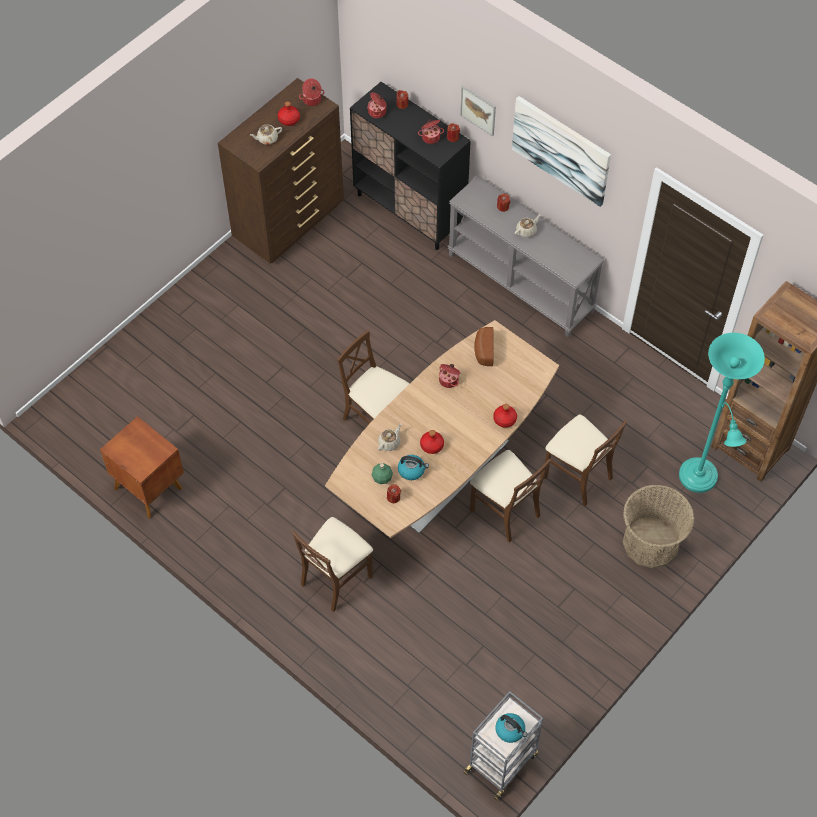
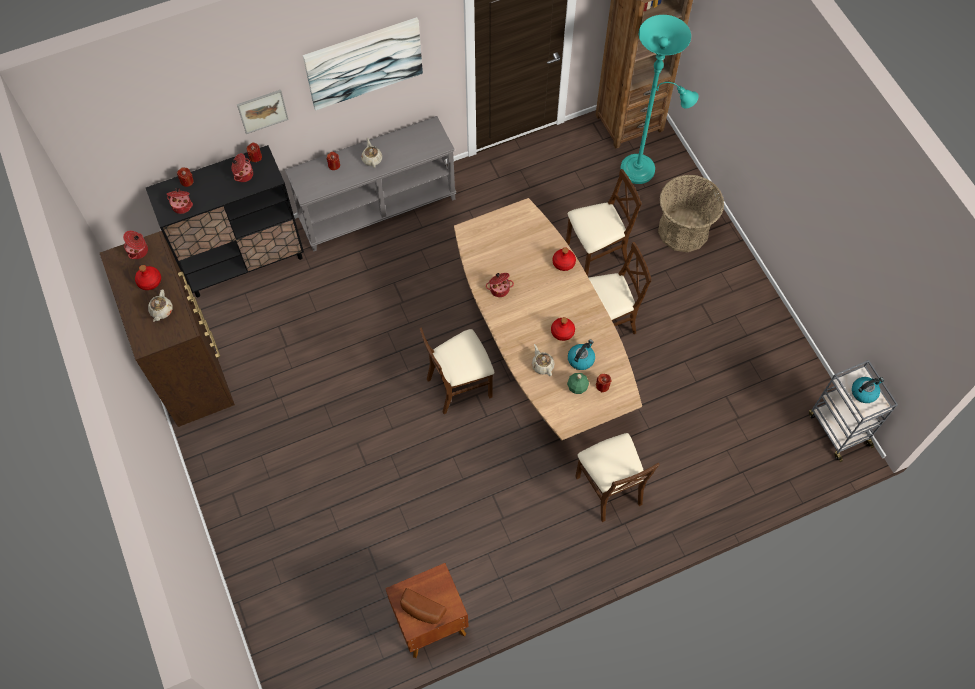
camera: 65 degrees left, 5 degrees up
bread [474,327,494,366] -> bread moved to [400,588,447,624]

